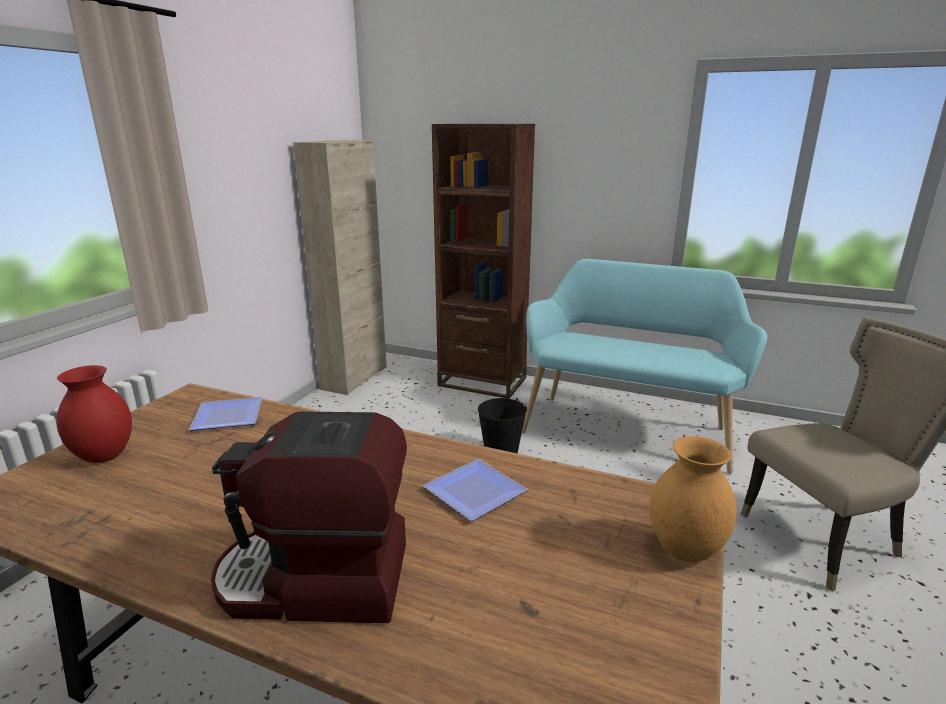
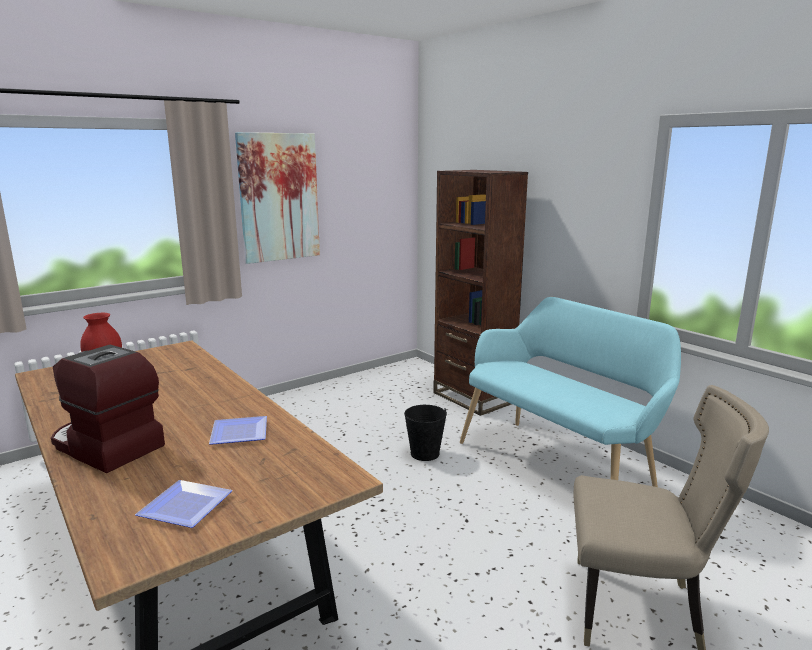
camera: 30 degrees right, 5 degrees down
plate [189,397,262,431] -> plate moved to [135,480,233,528]
beige cabinet [293,140,387,395] -> none
brown vase [650,436,737,562] -> none
none -> picture [235,132,320,264]

